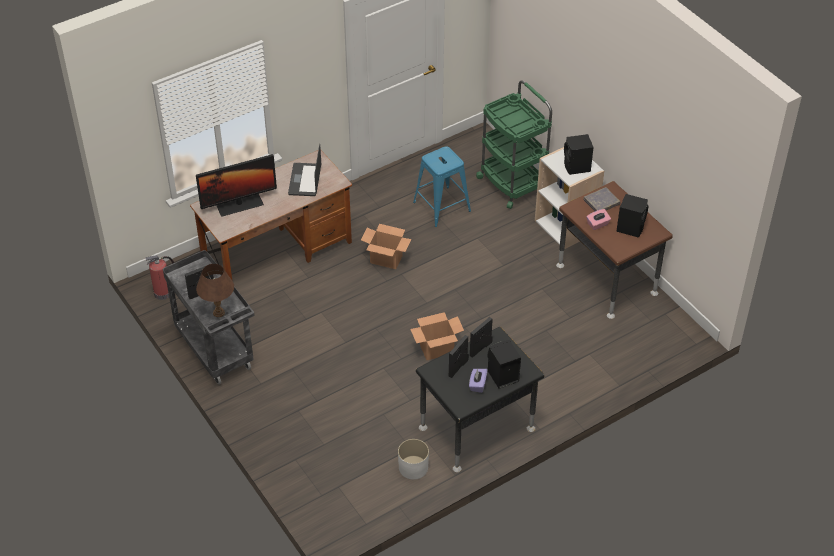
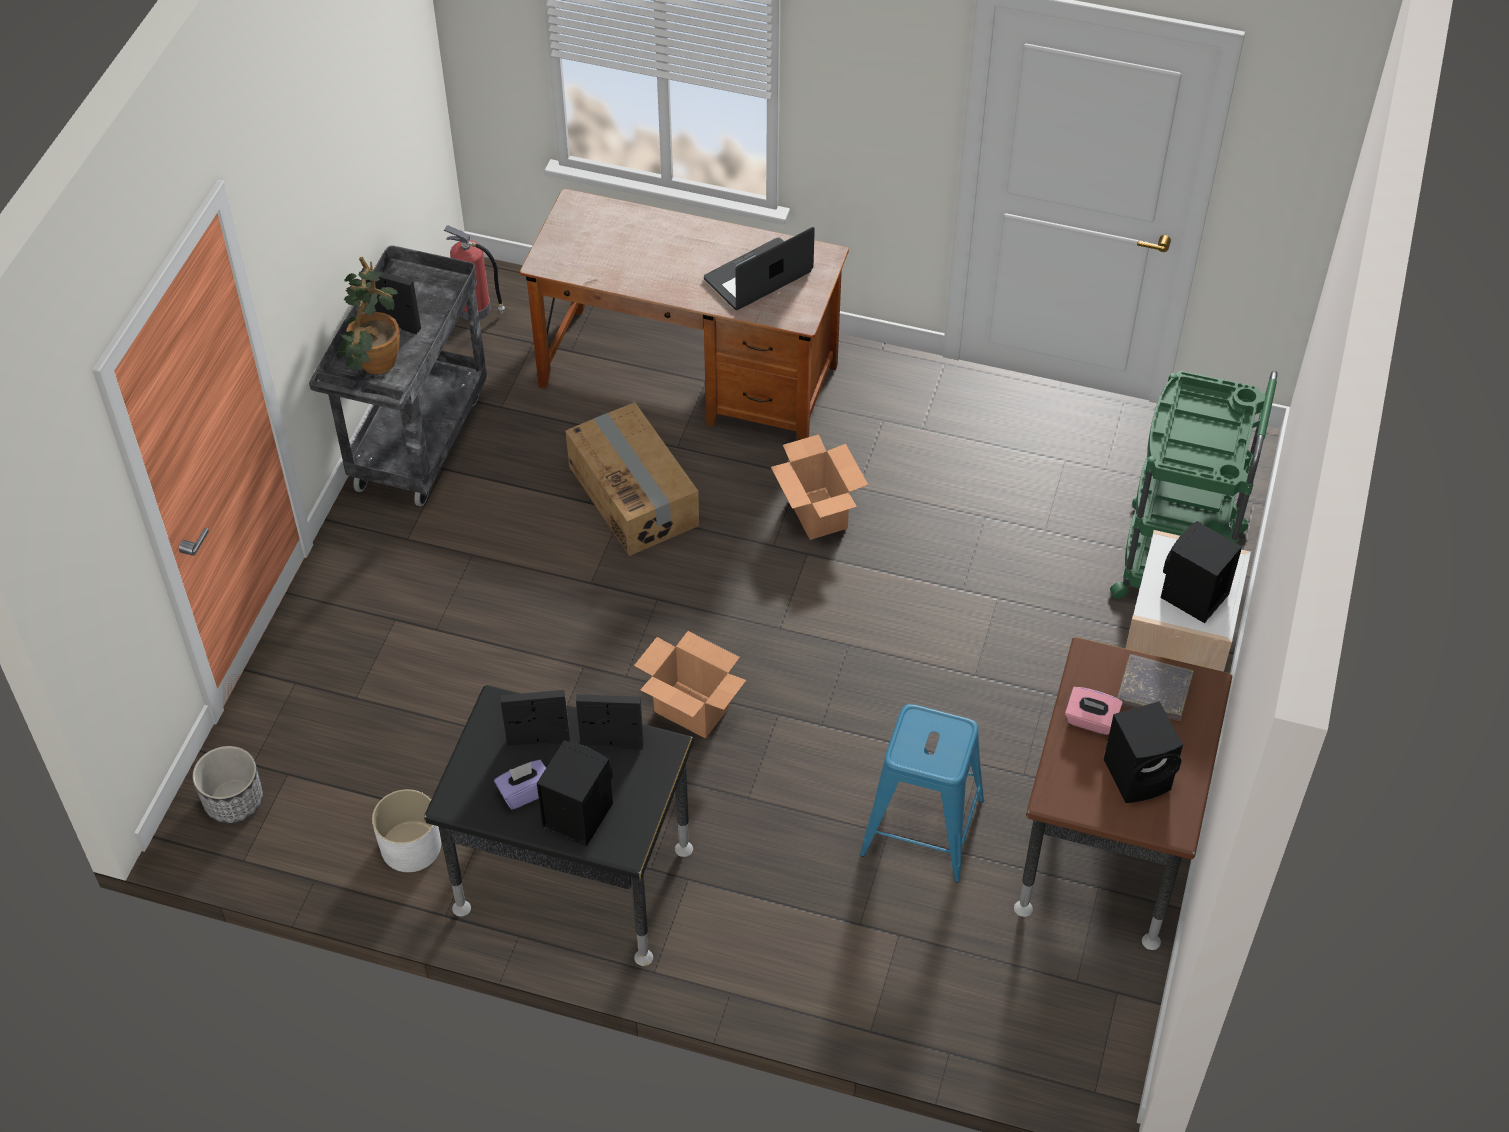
camera: 50 degrees right, 5 degrees up
monitor [196,154,277,217] -> none
brown table lamp [196,264,234,317] -> potted plant [338,257,400,374]
blue stool [413,146,471,227] -> blue stool moved to [860,704,984,883]
none -> planter [192,746,263,823]
none -> cardboard box [566,402,699,556]

